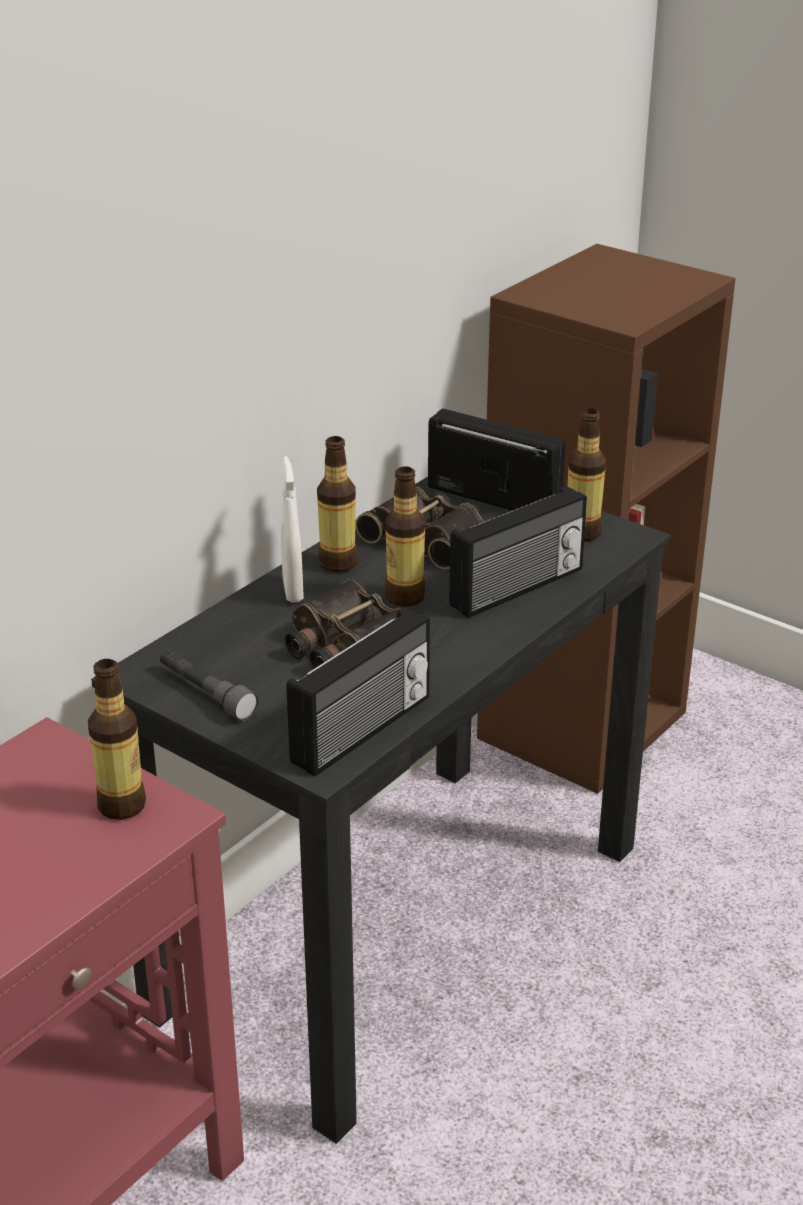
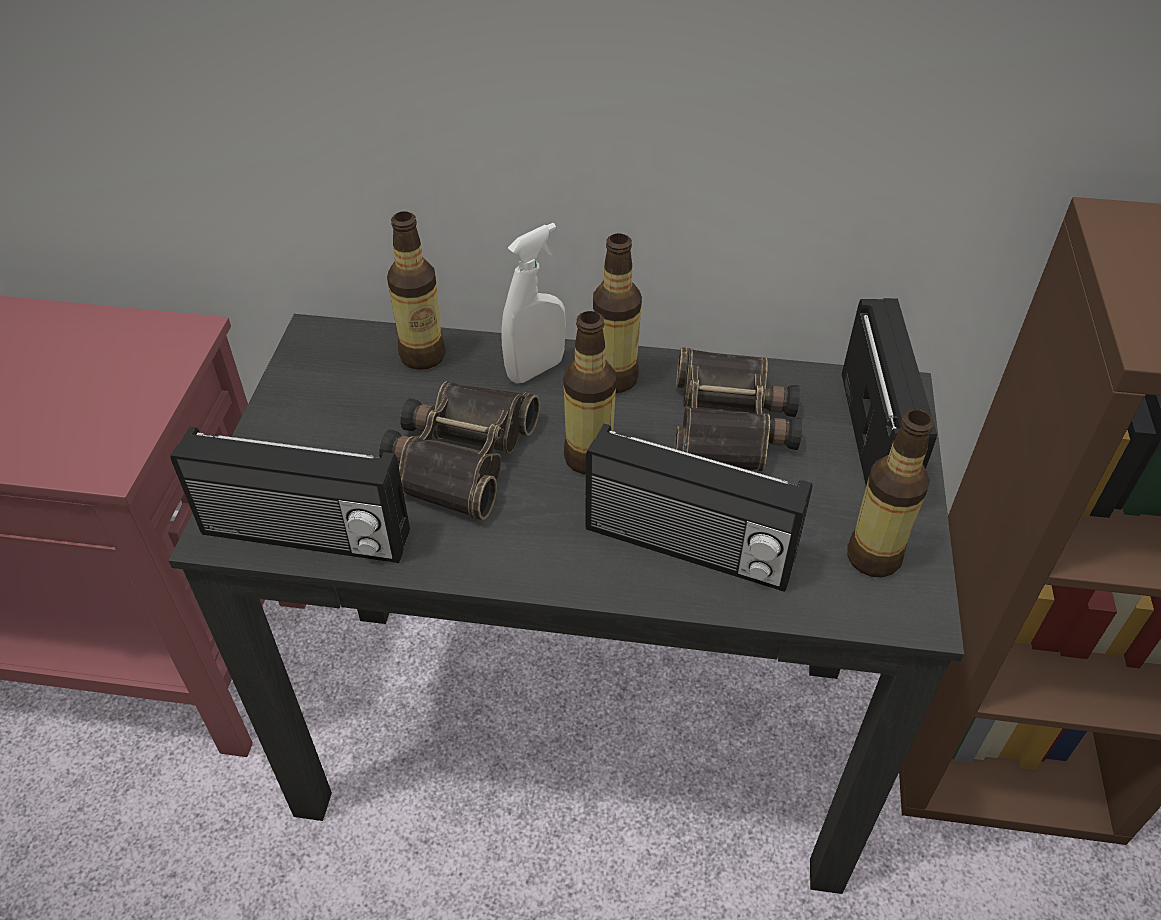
camera: 60 degrees right, 15 degrees up
bottle [88,659,146,820] -> bottle moved to [387,211,446,370]
grey flashlight [160,649,258,721] -> none

